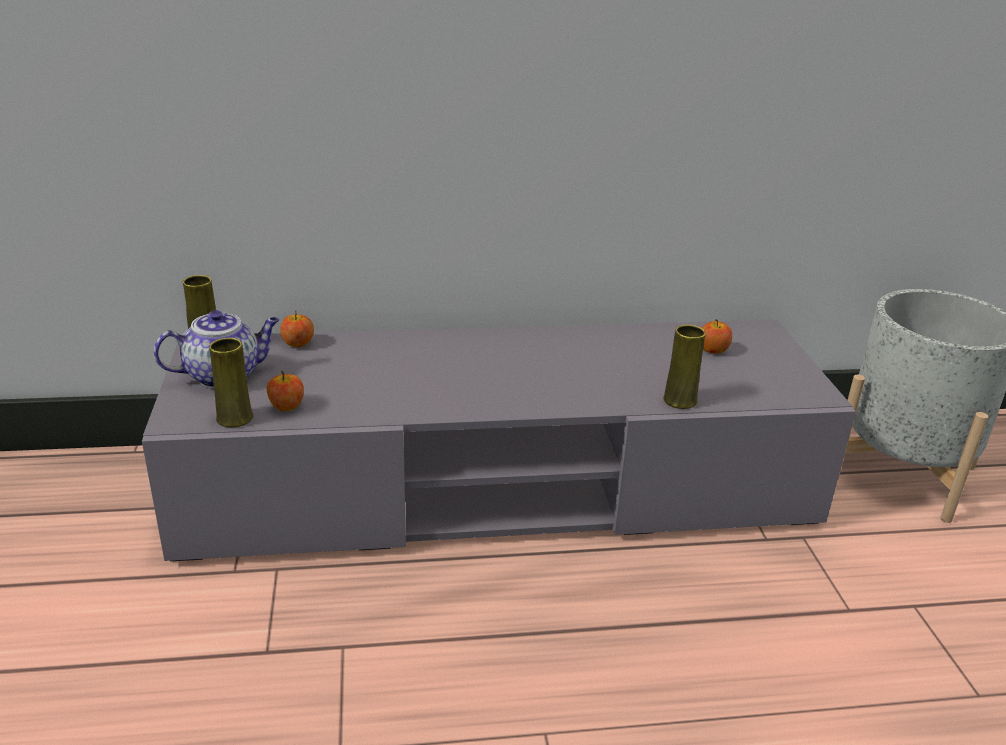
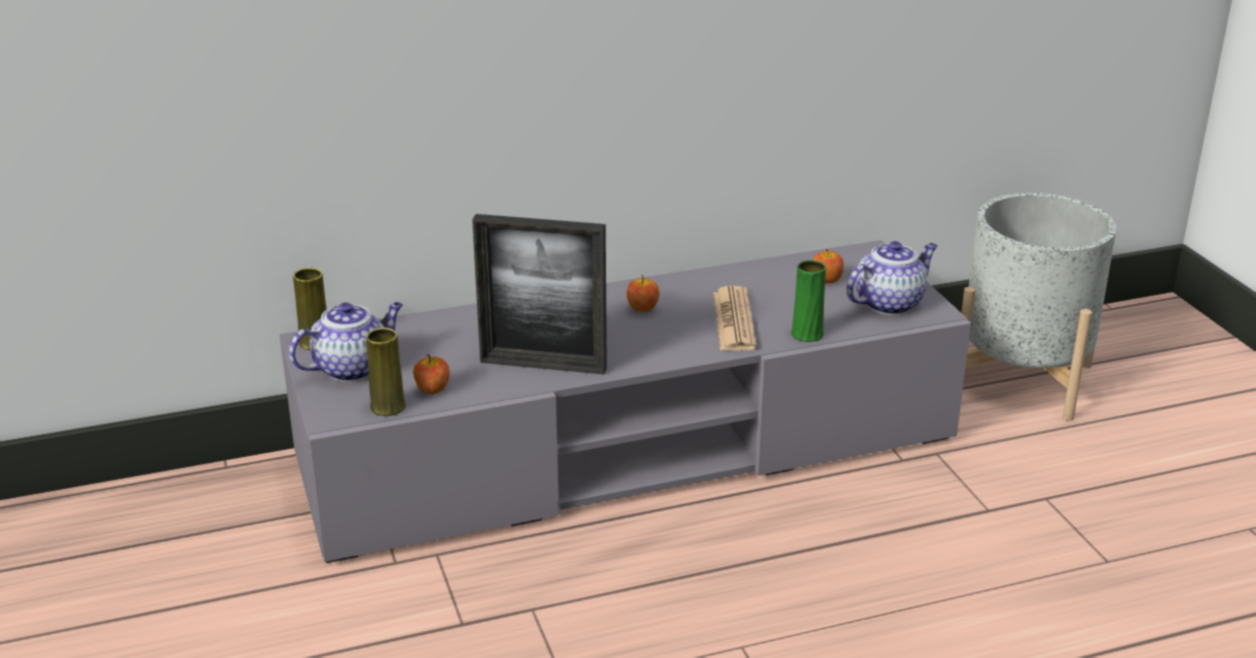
camera: 10 degrees left, 0 degrees up
apple [280,310,314,347] -> apple moved to [627,274,659,312]
yellow vase [663,325,706,409] -> green vase [791,260,826,342]
none -> picture frame [472,214,607,374]
none -> newspaper [713,286,757,351]
none -> teapot [846,241,937,315]

